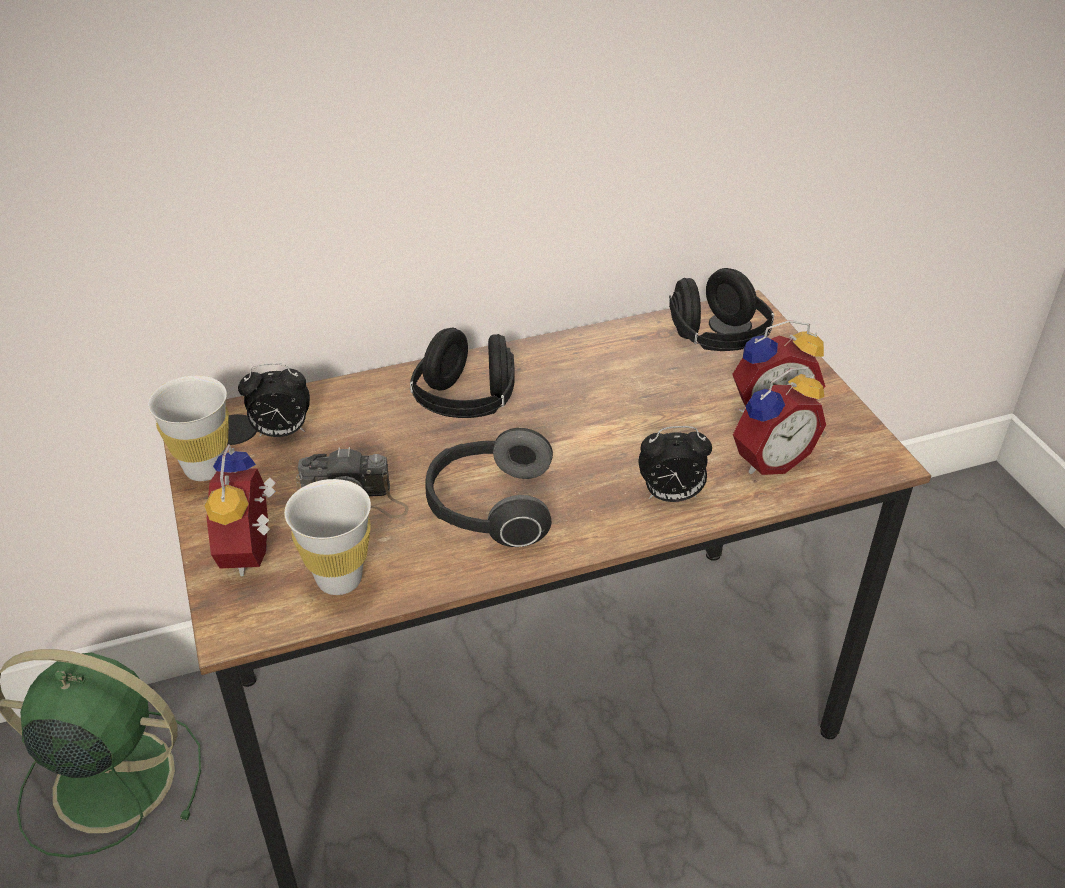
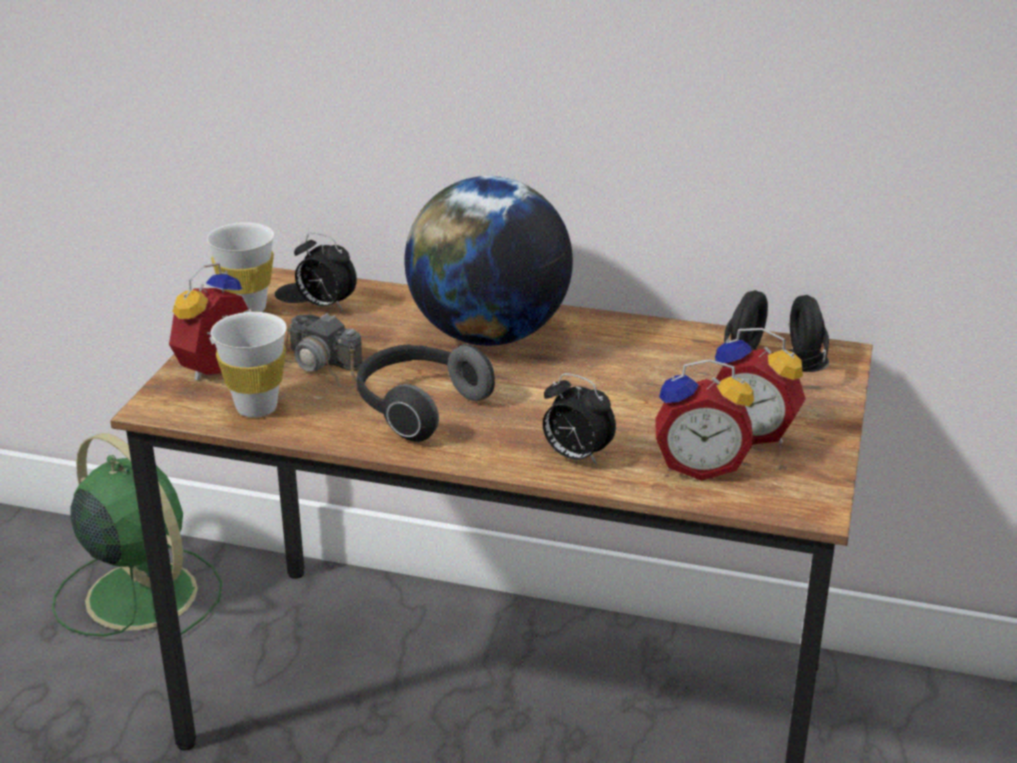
camera: 35 degrees right, 10 degrees down
black headphones [410,327,515,418] -> globe [404,176,573,346]

